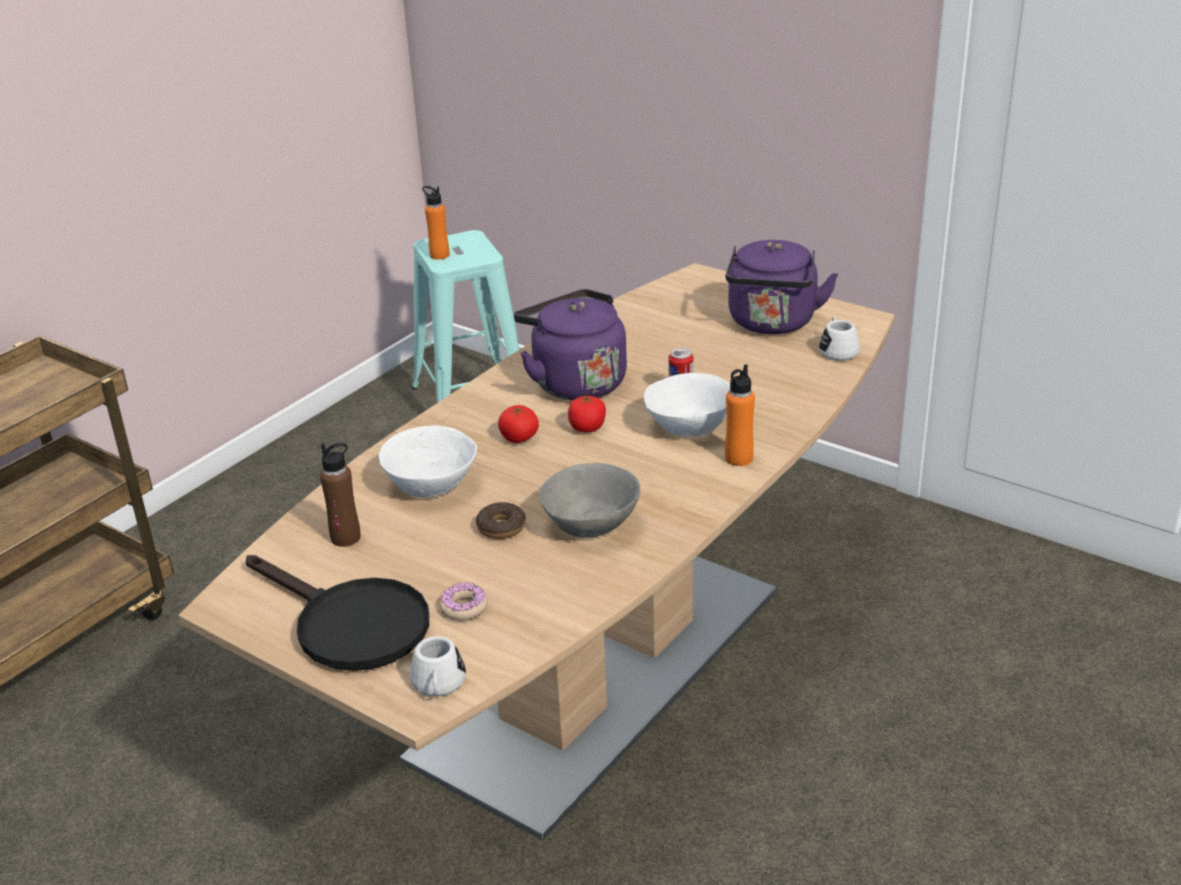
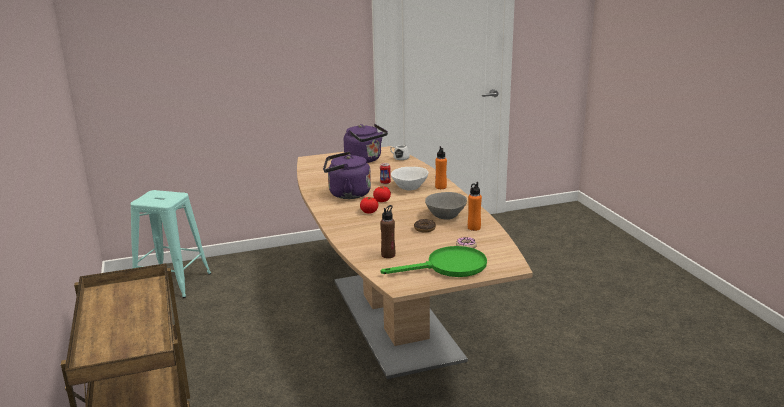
camera: 55 degrees left, 10 degrees down
black frying pan [246,555,429,671] -> green frying pan [381,246,487,277]
white bowl [379,425,477,497] -> none
white mug [410,636,466,697] -> none
orange bottle [422,186,449,260] -> orange bottle moved to [468,182,482,231]

